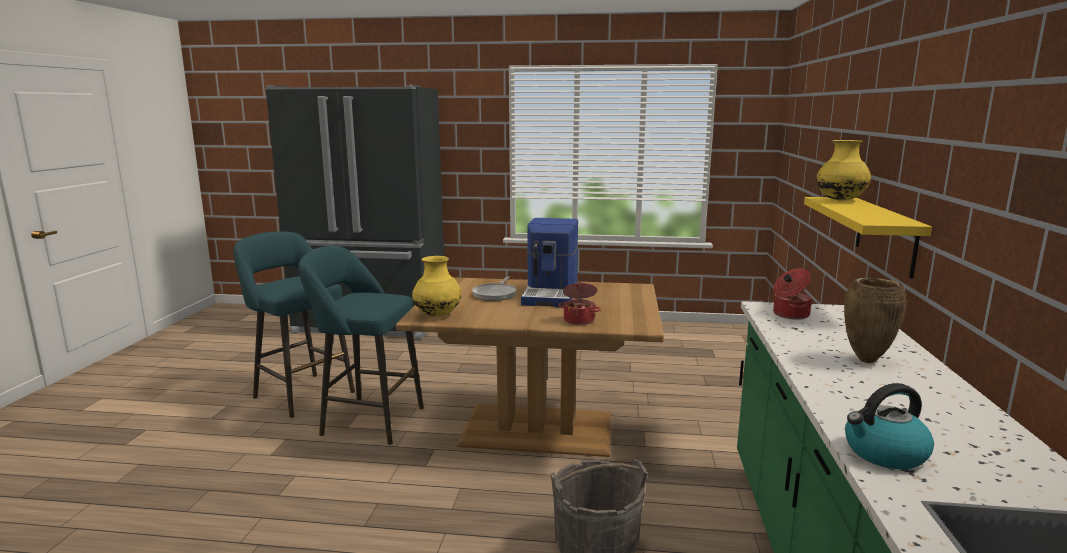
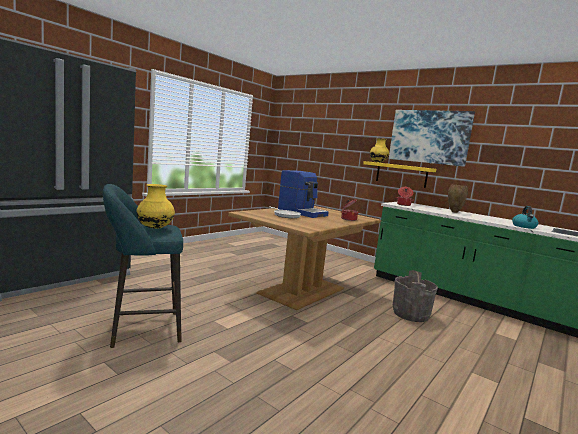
camera: 60 degrees left, 5 degrees down
turquoise stool [298,246,424,445] -> none
yellow vase [412,256,461,317] -> yellow vase moved to [136,184,175,229]
none -> picture [389,110,475,167]

